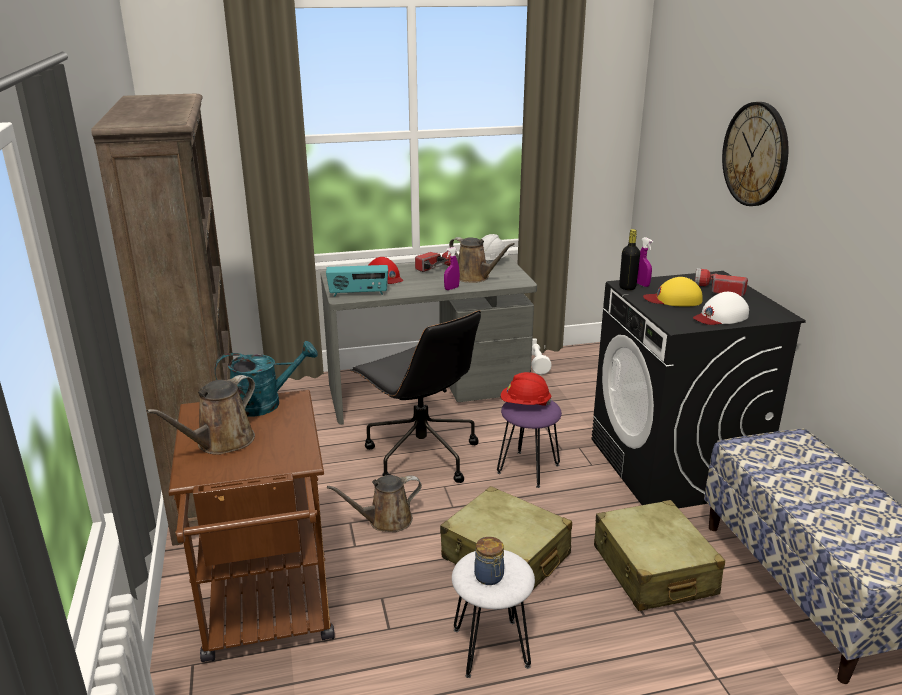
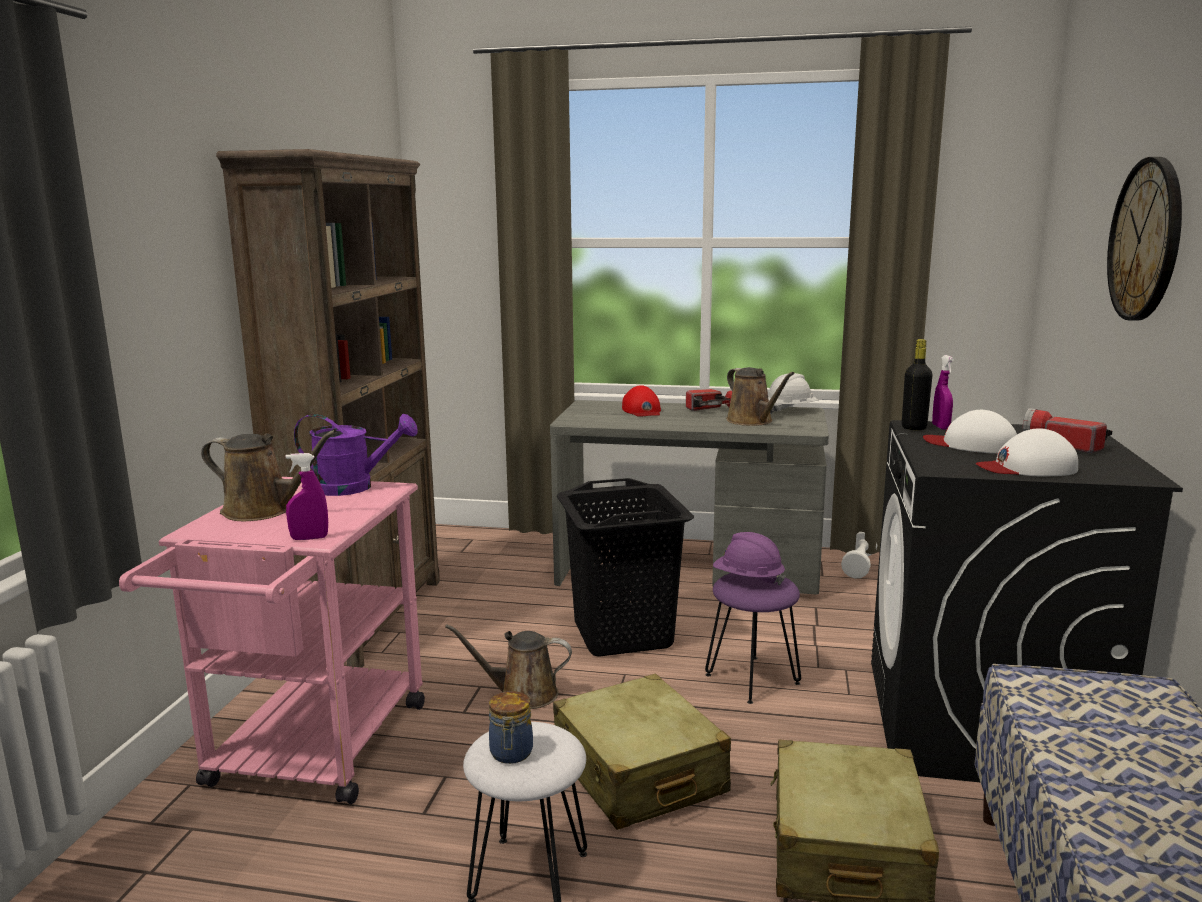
camera: 25 degrees right, 10 degrees down
brown watering can [146,375,255,455] -> brown watering can turned 135 degrees counterclockwise [201,430,337,521]
brown cart [168,390,335,662] -> pink cart [119,477,425,804]
turquoise watering can [215,341,318,417] -> purple watering can [294,414,418,496]
radio [326,265,388,296] -> none
black office chair [350,310,481,483] -> black laundry basket [557,478,694,657]
purple spray bottle [444,247,460,290] -> purple spray bottle moved to [286,453,328,540]
red hard hat [501,372,552,406] -> purple hard hat [713,532,785,586]
yellow cap [643,277,702,307] -> white cap [923,410,1017,454]

